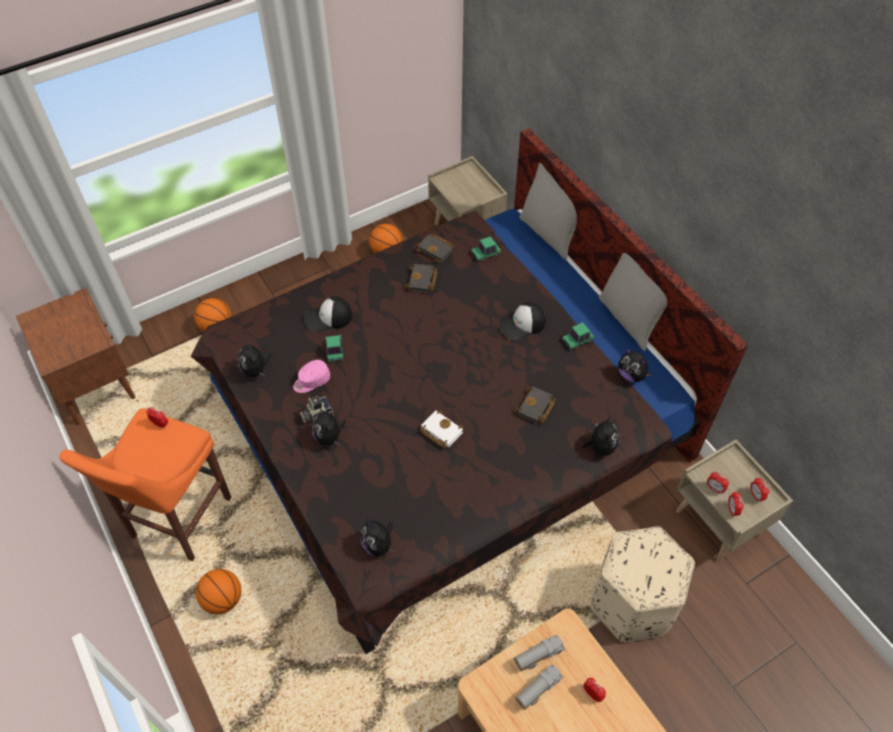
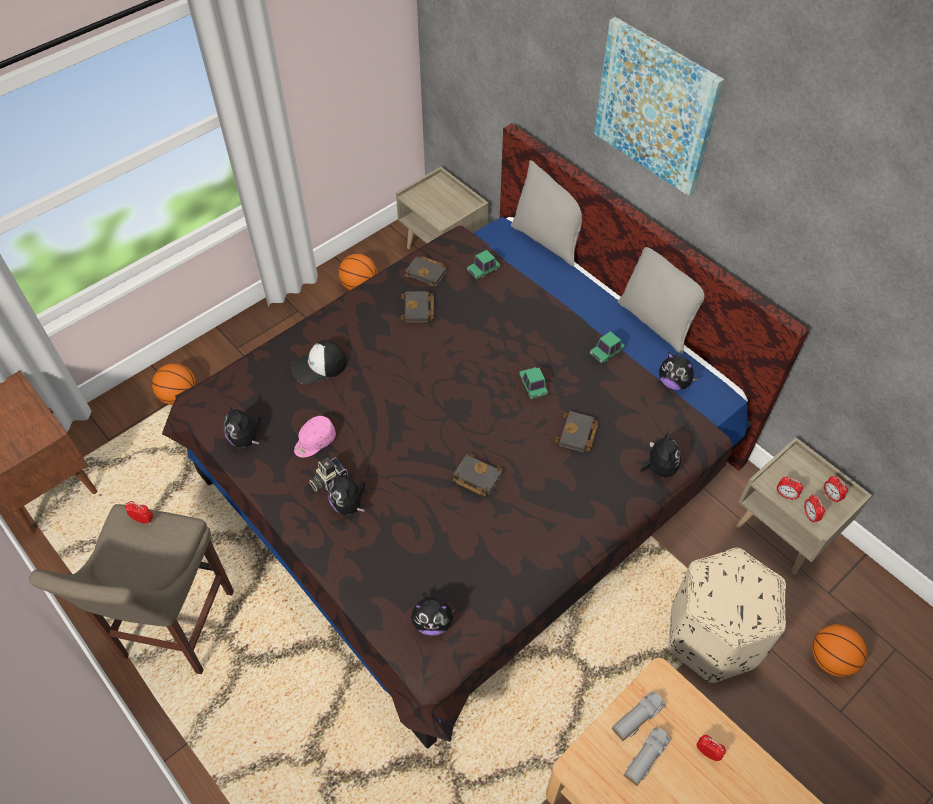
camera: 10 degrees left, 0 degrees up
orange stool [60,409,231,561] -> beige stool [29,504,234,674]
basketball [196,569,241,614] -> basketball moved to [812,624,867,677]
toy car [324,335,344,362] -> toy car moved to [519,367,548,399]
plush toy [360,518,395,556] -> plush toy turned 45 degrees counterclockwise [411,592,457,636]
white book [420,410,464,448] -> black book [453,453,503,497]
cap [498,302,546,341] -> none
none -> picture [594,17,724,196]

